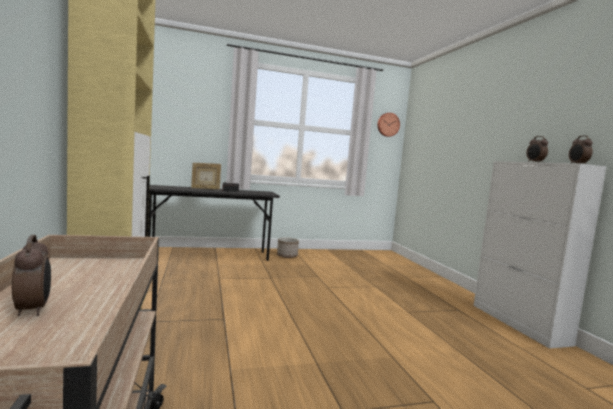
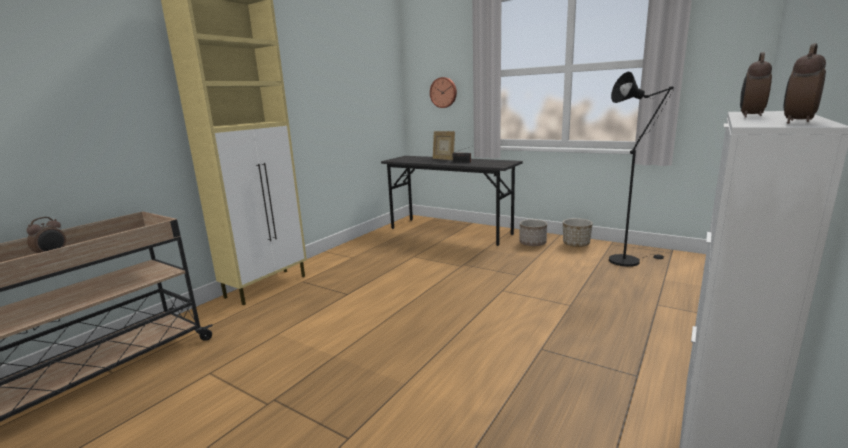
camera: 50 degrees right, 10 degrees up
wall clock [378,113,400,137] -> wall clock moved to [430,77,457,108]
none -> planter [563,218,593,247]
none -> black floor lamp [609,72,674,267]

